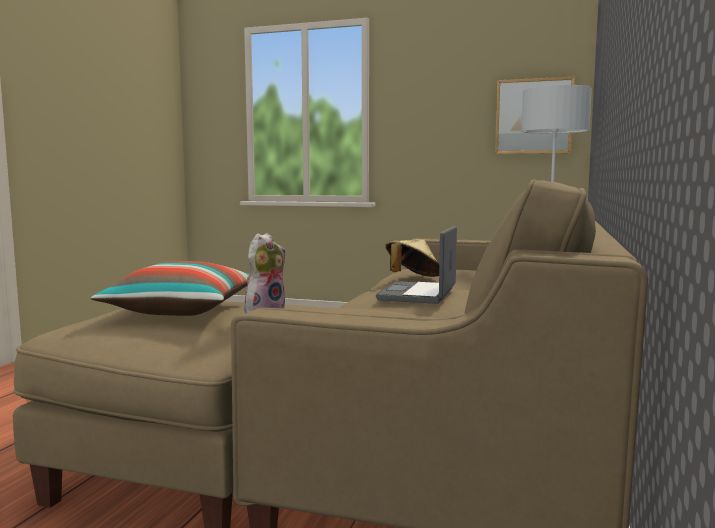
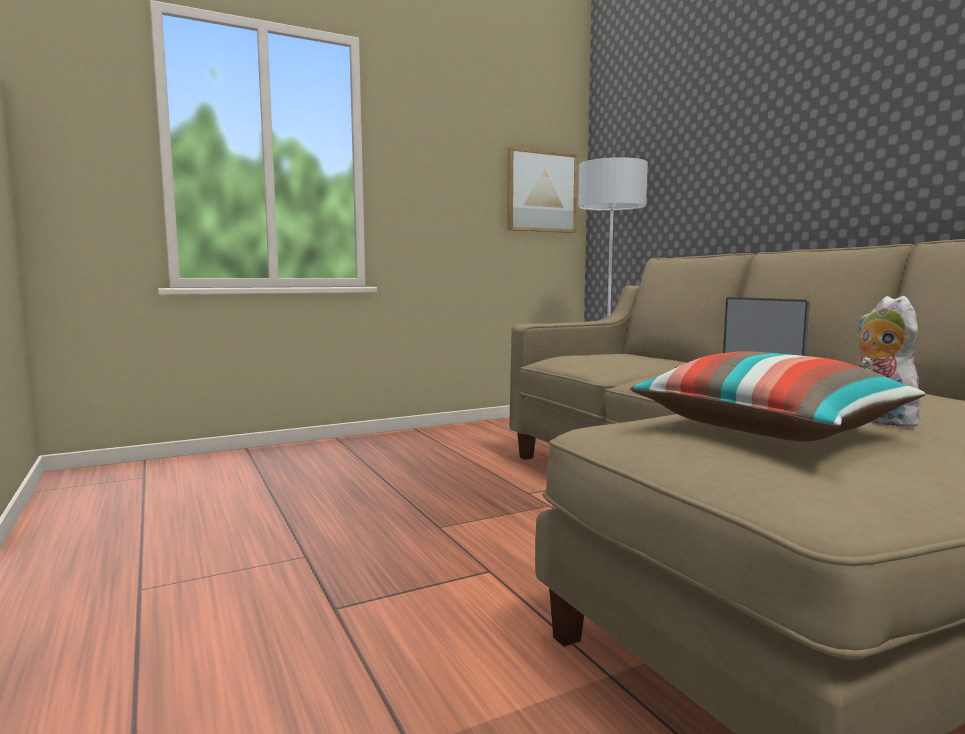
camera: 45 degrees left, 0 degrees up
beige hat [385,239,439,277] -> none

